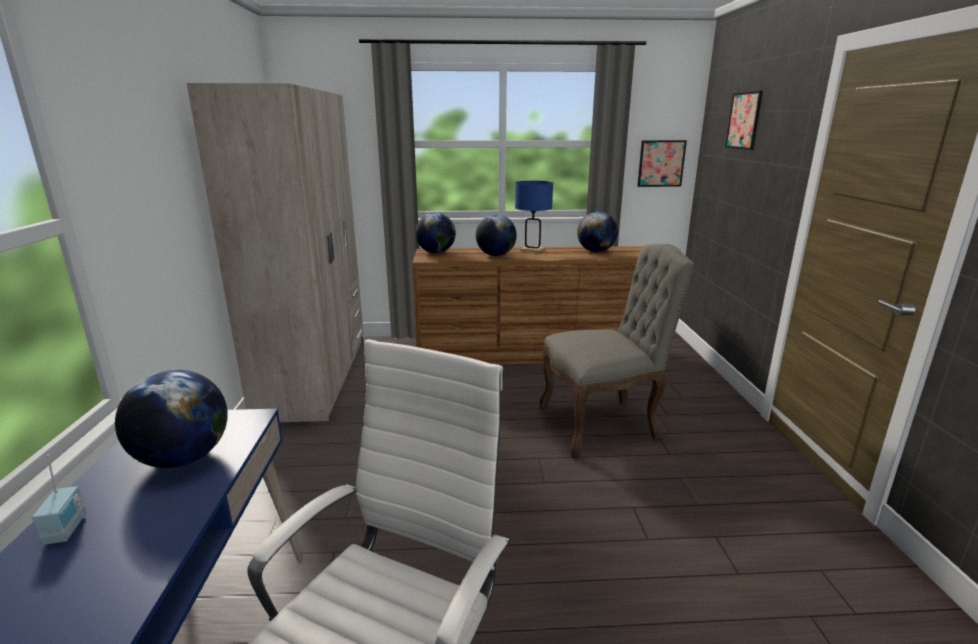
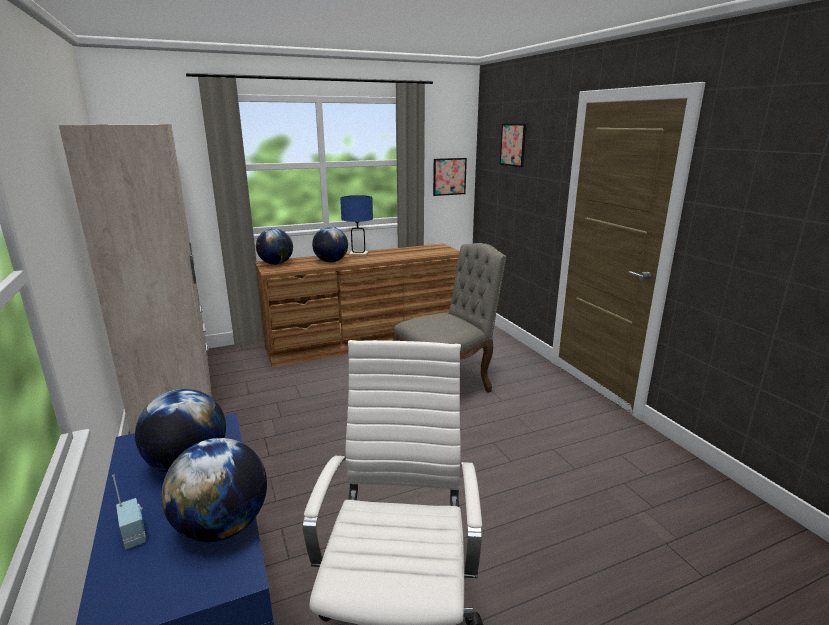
camera: 20 degrees left, 0 degrees up
globe [577,212,618,252] -> globe moved to [161,438,267,542]

